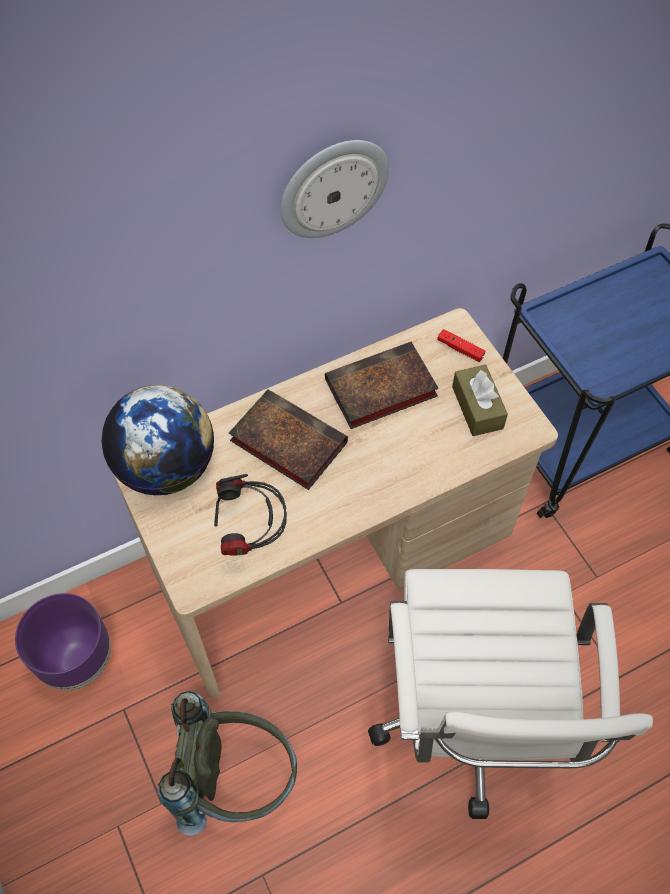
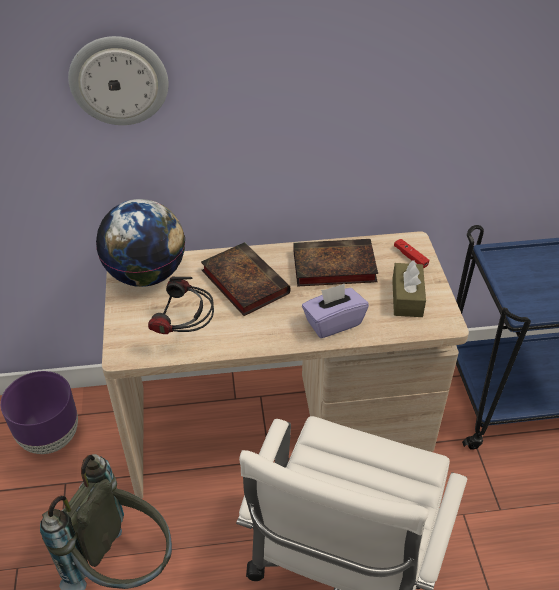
camera: 20 degrees right, 15 degrees down
wall clock [280,140,389,238] -> wall clock moved to [68,36,169,125]
none -> purple tissue box [302,284,369,338]

